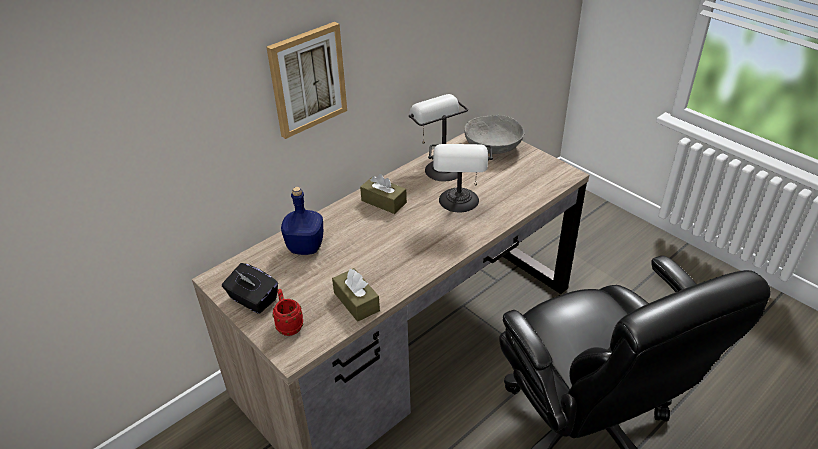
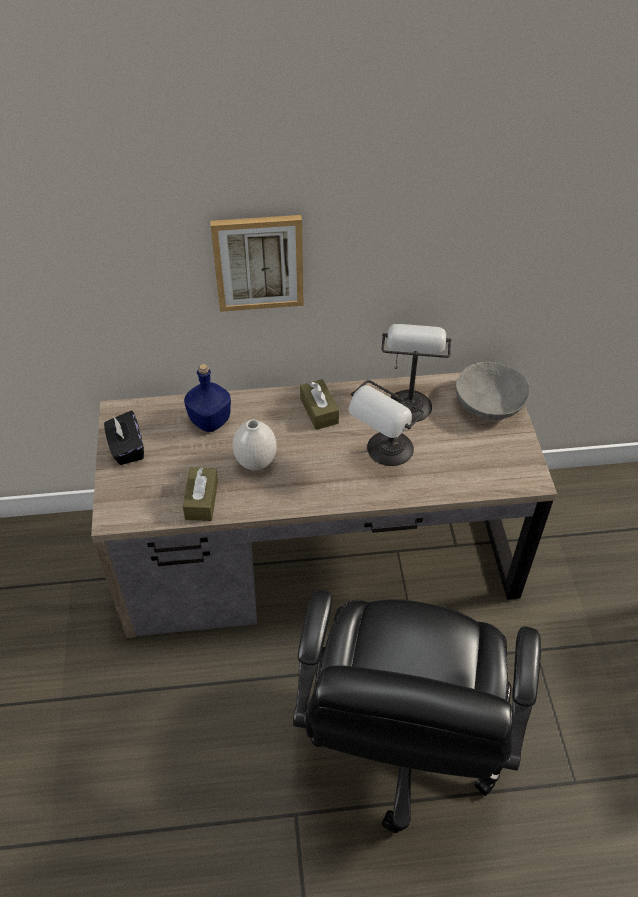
camera: 35 degrees right, 10 degrees up
red mug [272,289,303,336] -> none
none -> white vase [233,419,277,471]

